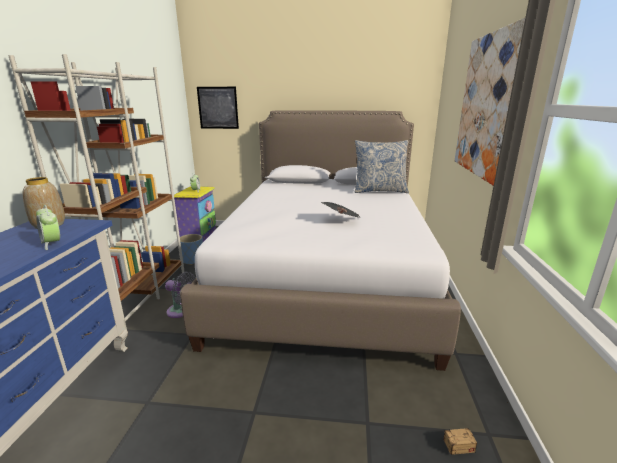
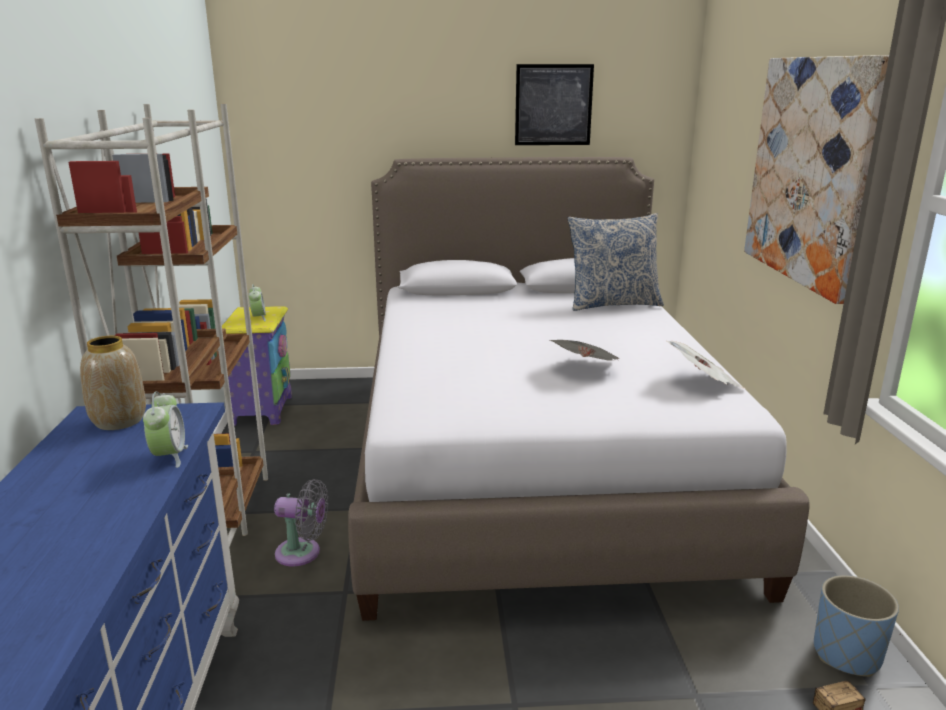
camera: 10 degrees left, 0 degrees up
alarm clock [36,205,60,250] -> alarm clock turned 135 degrees counterclockwise [143,391,188,468]
blue planter [180,234,203,265] -> blue planter moved to [814,575,899,677]
picture [197,87,239,129] -> picture moved to [515,64,594,145]
none -> newspaper [667,341,745,389]

